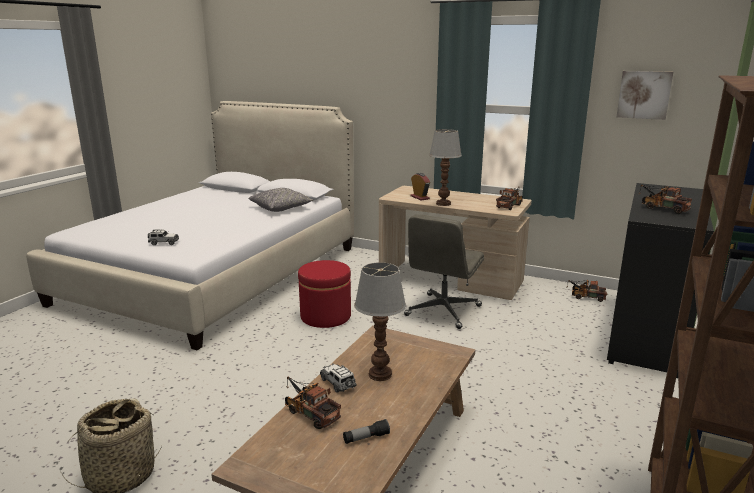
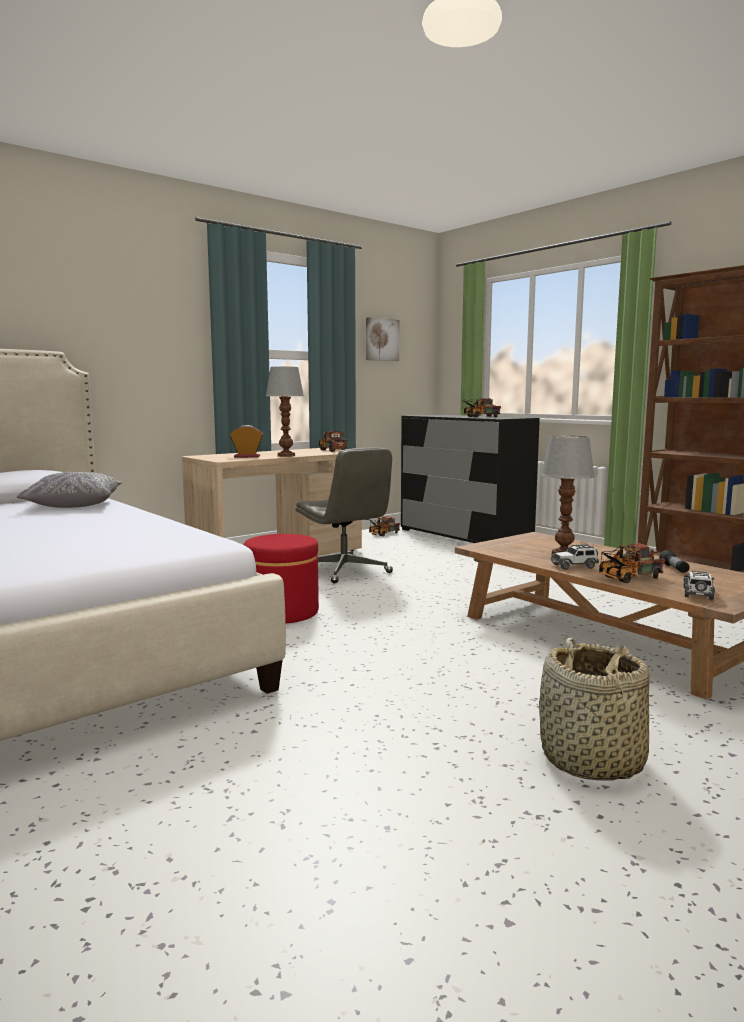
camera: 65 degrees left, 10 degrees down
toy car [148,230,179,245] -> toy car moved to [684,570,715,600]

